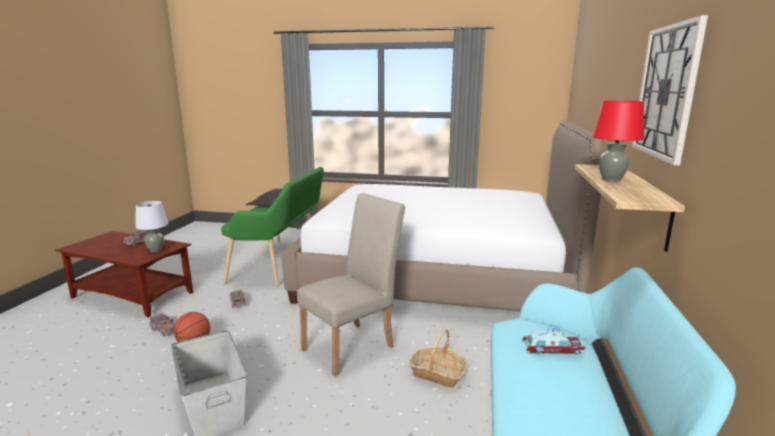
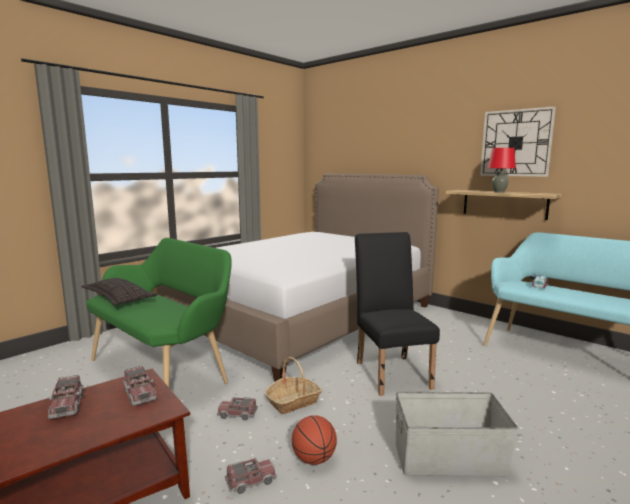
camera: 60 degrees left, 5 degrees down
grey table lamp [135,201,168,252] -> toy truck [123,366,157,406]
beige chair [297,193,405,376] -> black chair [355,232,440,396]
basket [409,329,468,388] -> basket moved to [265,357,322,414]

